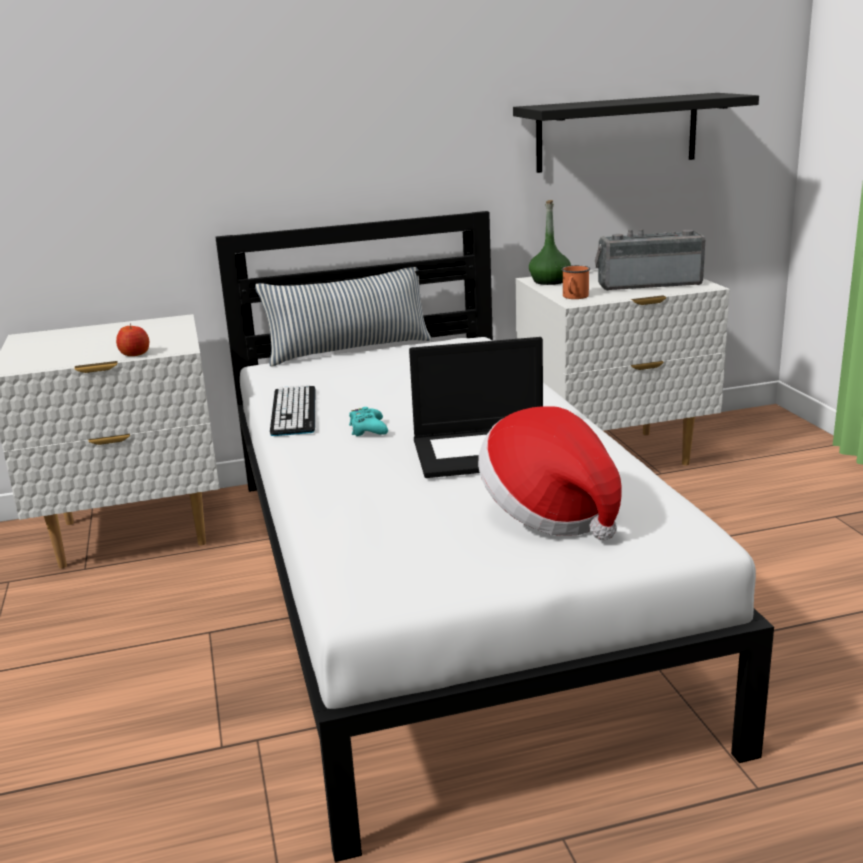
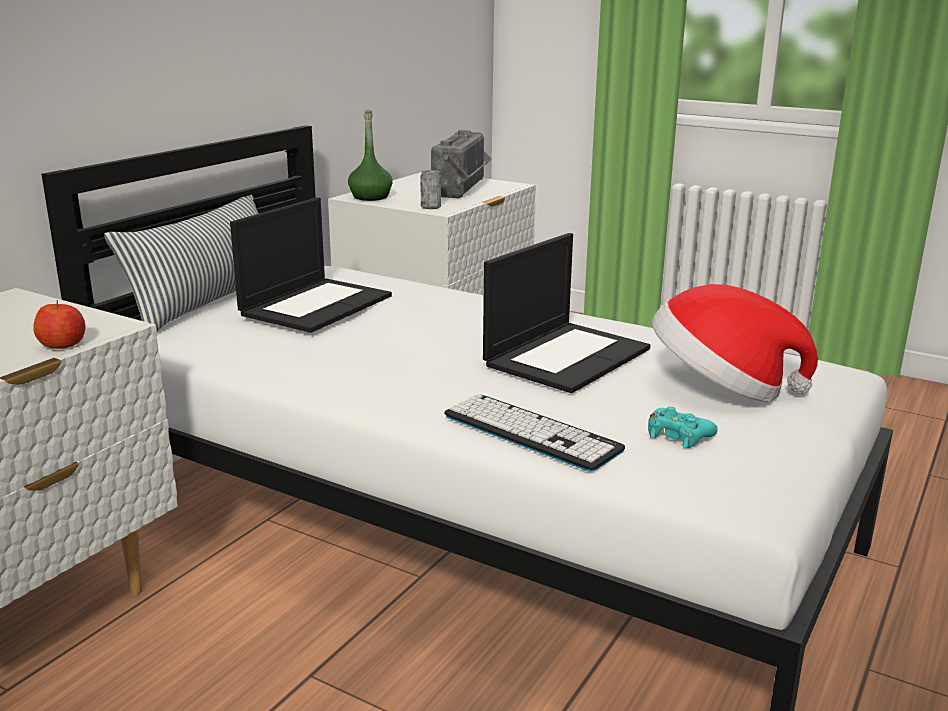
camera: 45 degrees left, 0 degrees up
keyboard [270,385,315,436] -> keyboard moved to [444,394,625,472]
turquoise game controller [349,407,388,436] -> turquoise game controller moved to [648,407,718,448]
black shelf [513,93,759,173] -> none
orange mug [562,265,590,299] -> can [420,170,441,209]
radio [595,229,706,291] -> radio turned 150 degrees clockwise [431,130,491,198]
none -> laptop [230,197,392,333]

